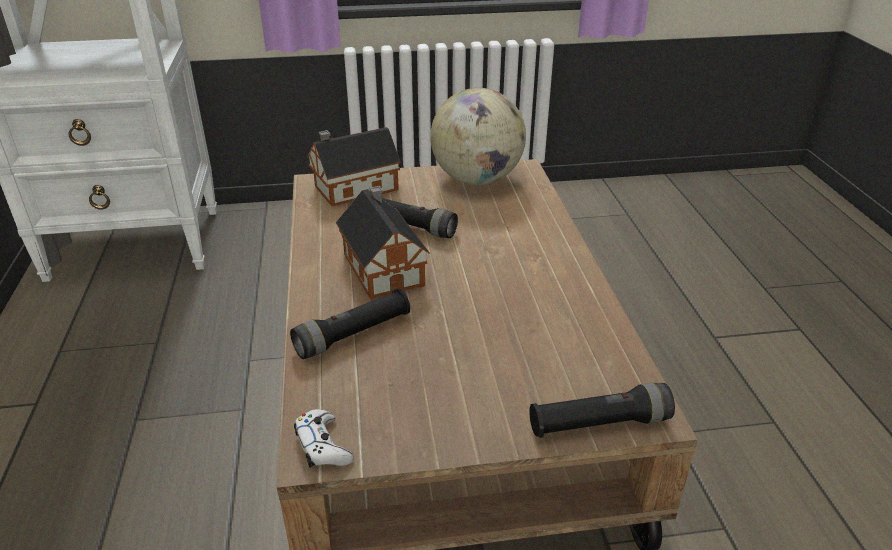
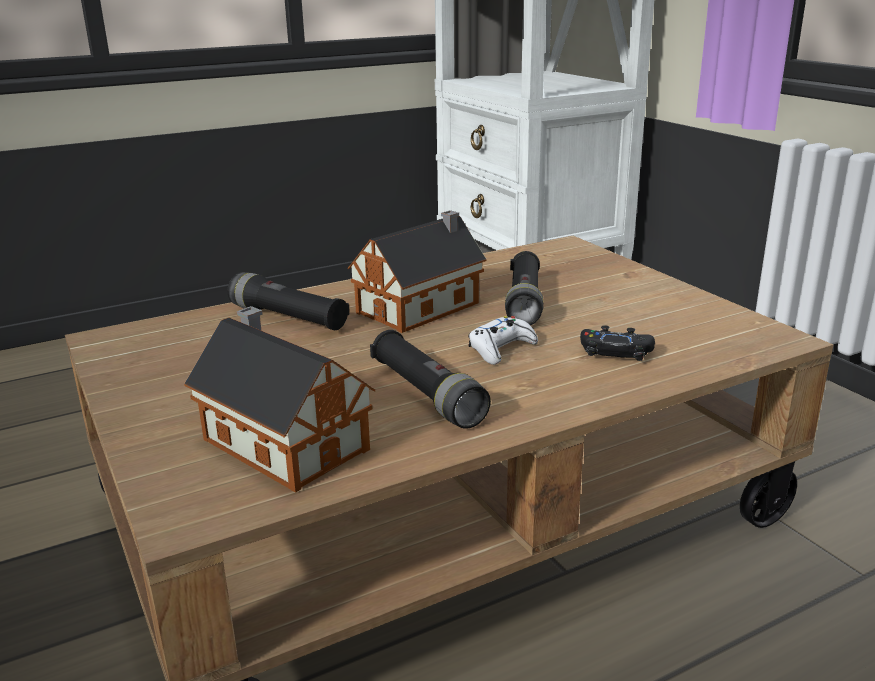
camera: 70 degrees right, 10 degrees down
white game controller [294,409,353,468] -> white game controller moved to [468,316,538,365]
toy house [307,127,401,206] -> toy house moved to [184,306,375,493]
globe [430,88,526,185] -> none
black flashlight [529,383,675,438] -> black flashlight moved to [370,330,491,429]
none -> black game controller [580,325,655,361]

